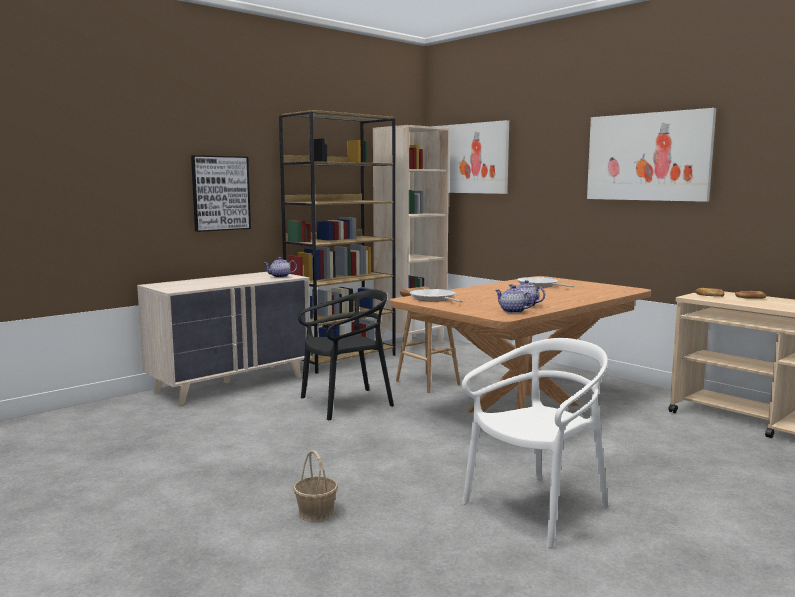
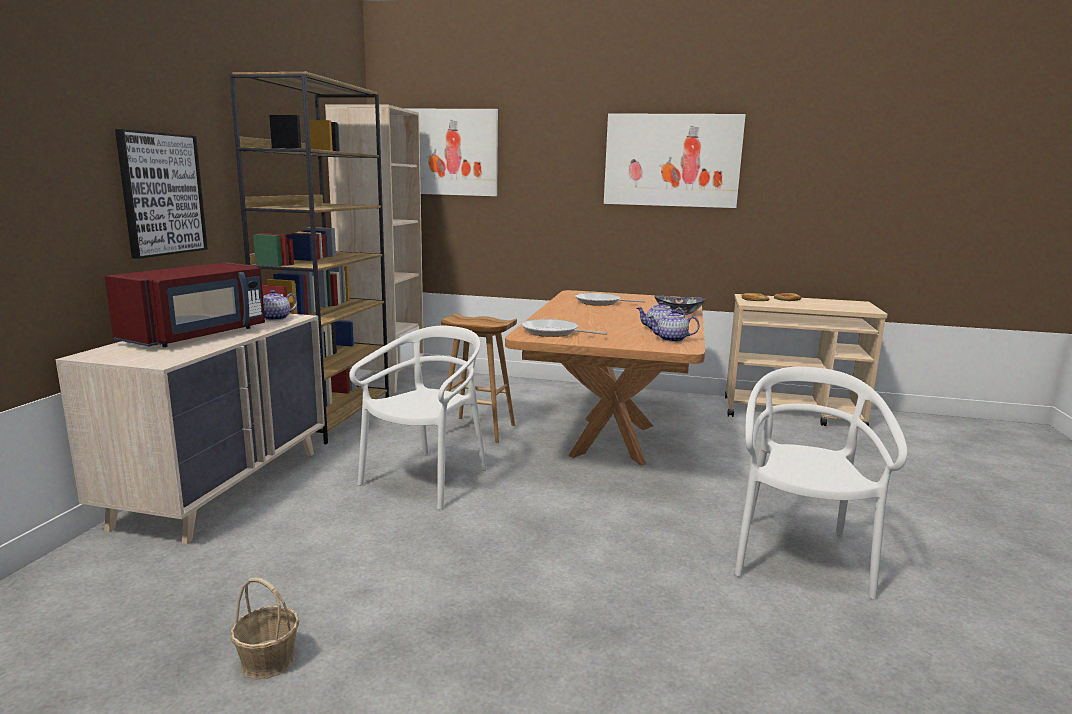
camera: 35 degrees left, 5 degrees up
basket [293,450,338,522] -> basket moved to [230,578,299,679]
black chair [298,289,394,420] -> white chair [349,326,487,509]
none -> red microwave [105,262,265,347]
none -> bowl [654,295,706,315]

